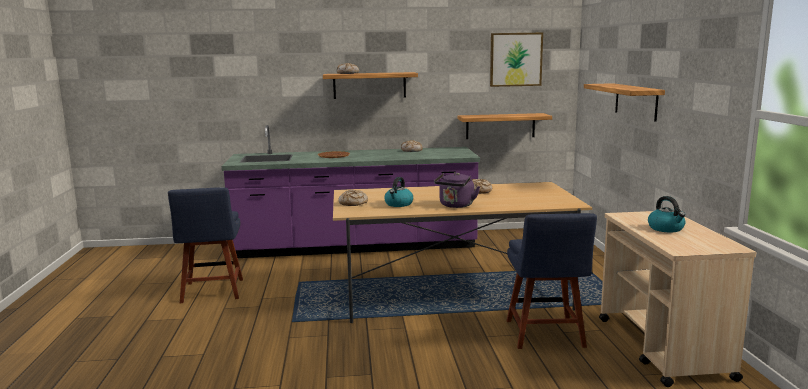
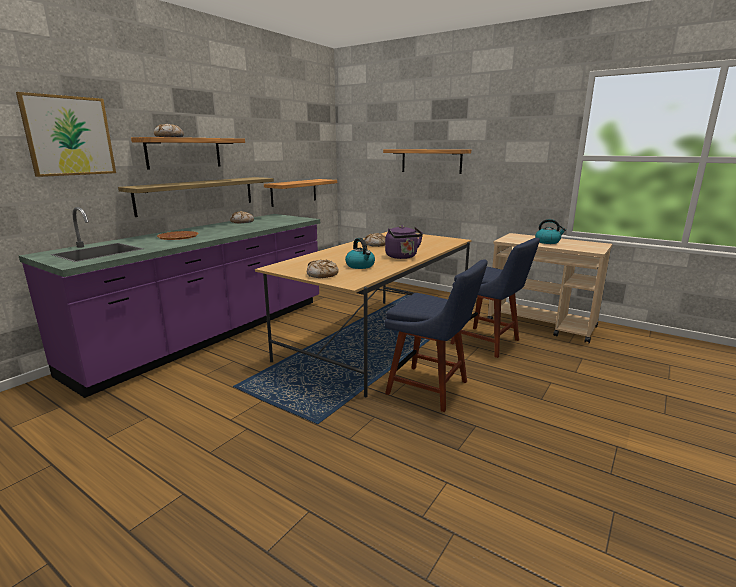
camera: 50 degrees left, 5 degrees up
blue chair [168,187,243,303] -> blue chair moved to [384,259,488,412]
picture [490,33,543,87] -> picture moved to [16,92,116,177]
none -> shelf [118,177,274,217]

